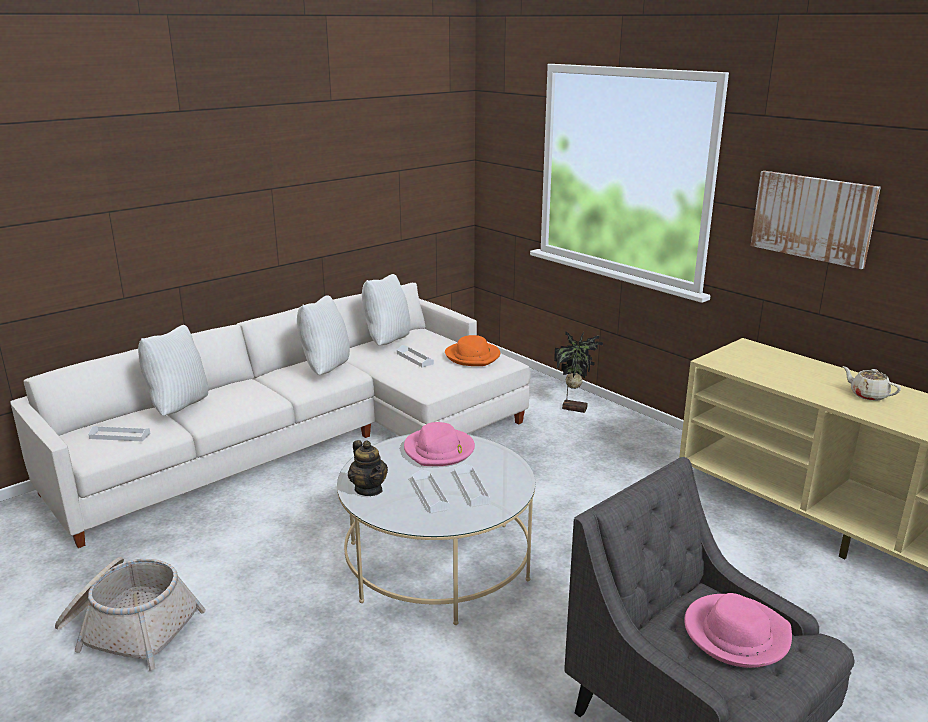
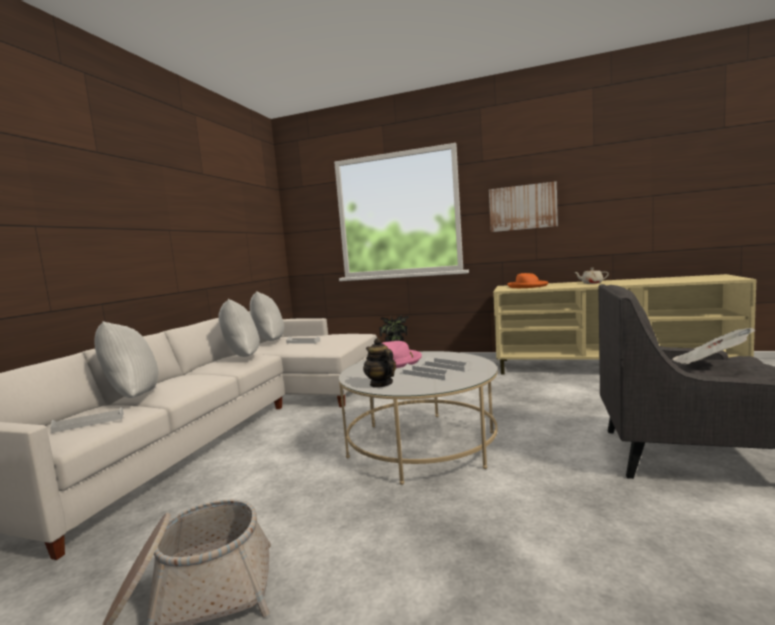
camera: 30 degrees left, 15 degrees down
teapot [348,440,388,496] -> teapot turned 150 degrees counterclockwise [363,338,396,388]
orange hat [445,335,500,366] -> orange hat moved to [507,273,548,288]
pink hat [684,593,792,668] -> newspaper [672,328,755,365]

